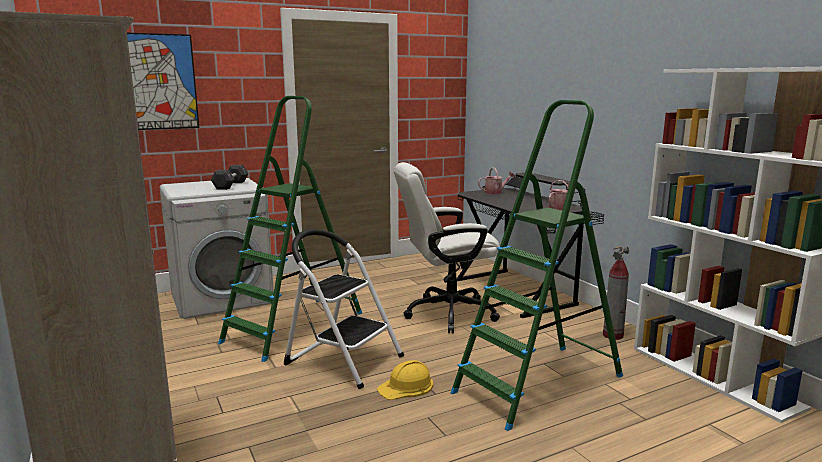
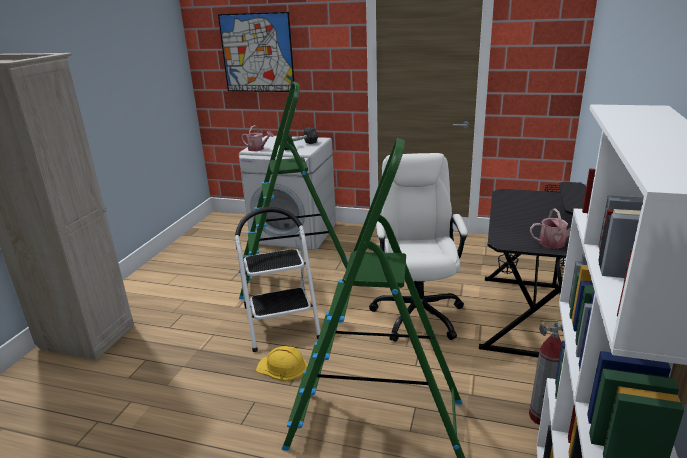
camera: 45 degrees right, 10 degrees up
white office chair [394,162,500,333] -> white office chair turned 60 degrees clockwise [369,153,468,342]
watering can [478,167,515,194] -> watering can moved to [241,125,274,151]

